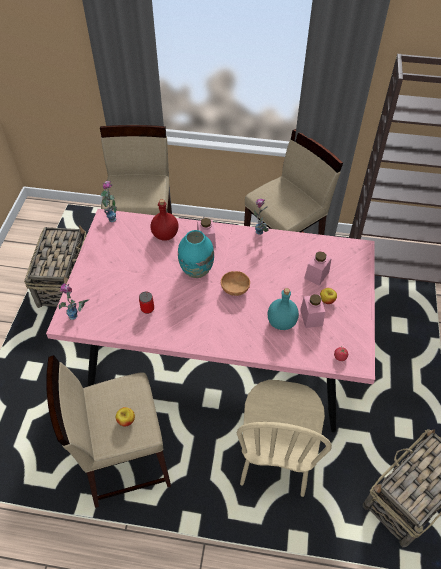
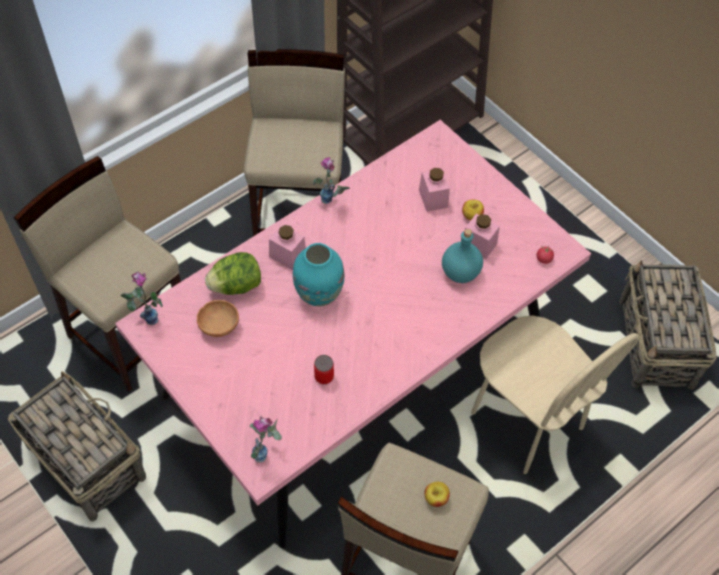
camera: 50 degrees left, 5 degrees up
red bottle [150,199,179,241] -> lettuce [205,252,261,295]
brown bowl [221,271,250,296] -> brown bowl moved to [197,300,239,337]

